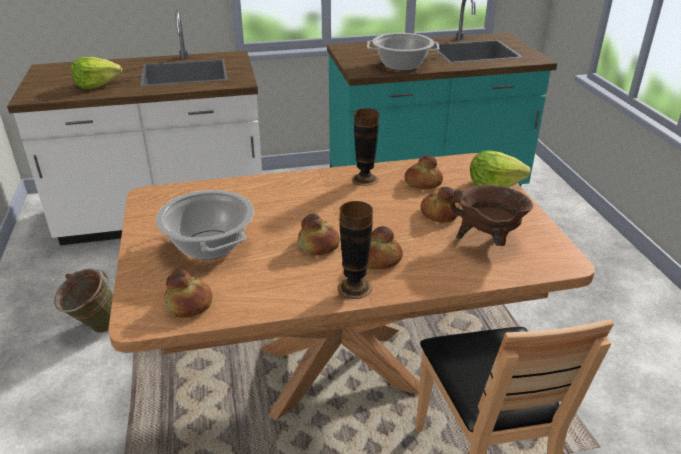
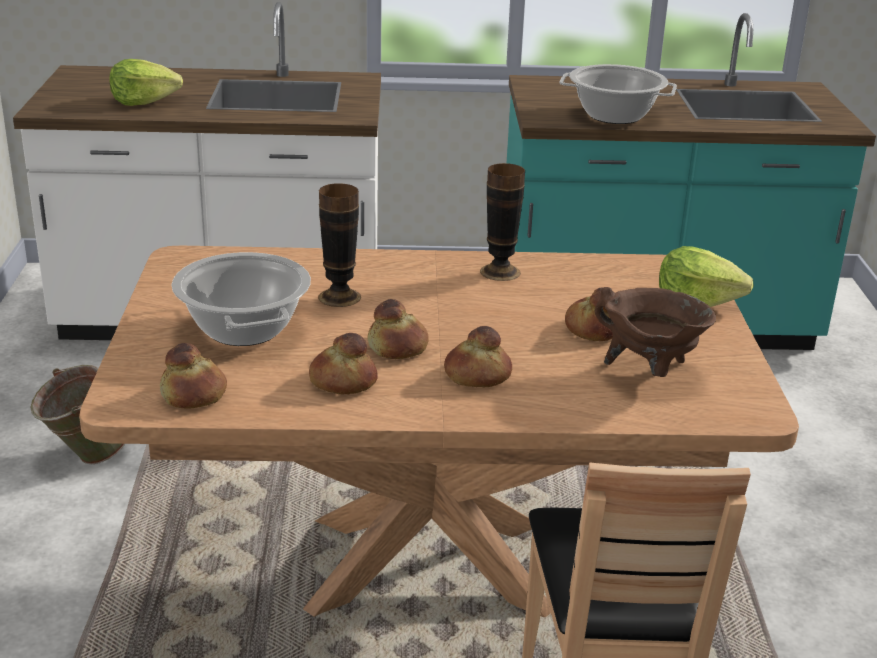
camera: 10 degrees right, 5 degrees down
vase [338,201,373,299] -> vase moved to [318,183,361,307]
bread [404,155,443,189] -> bread moved to [309,333,378,394]

